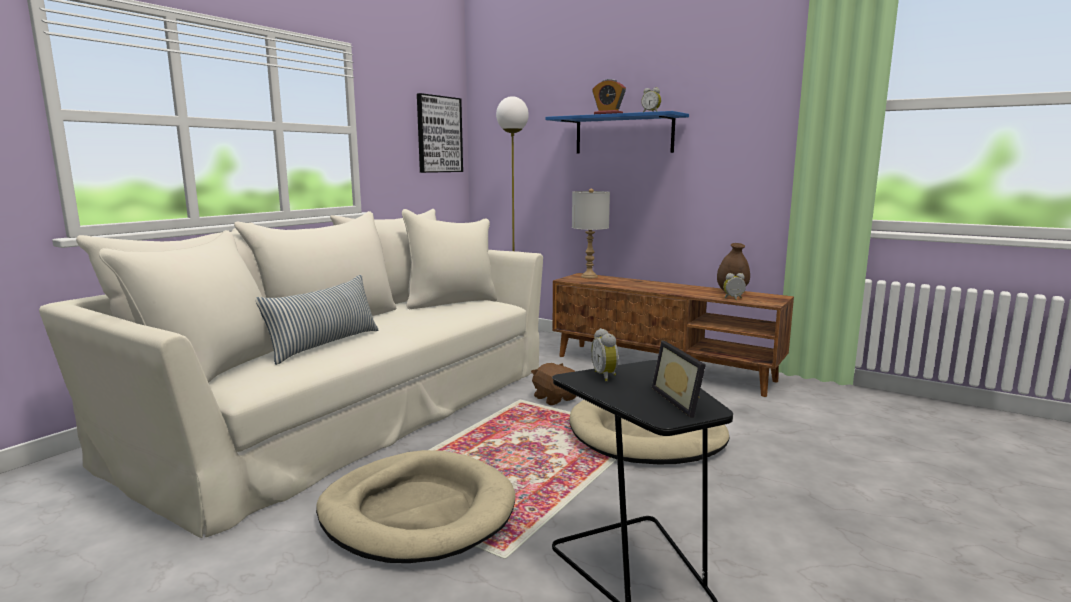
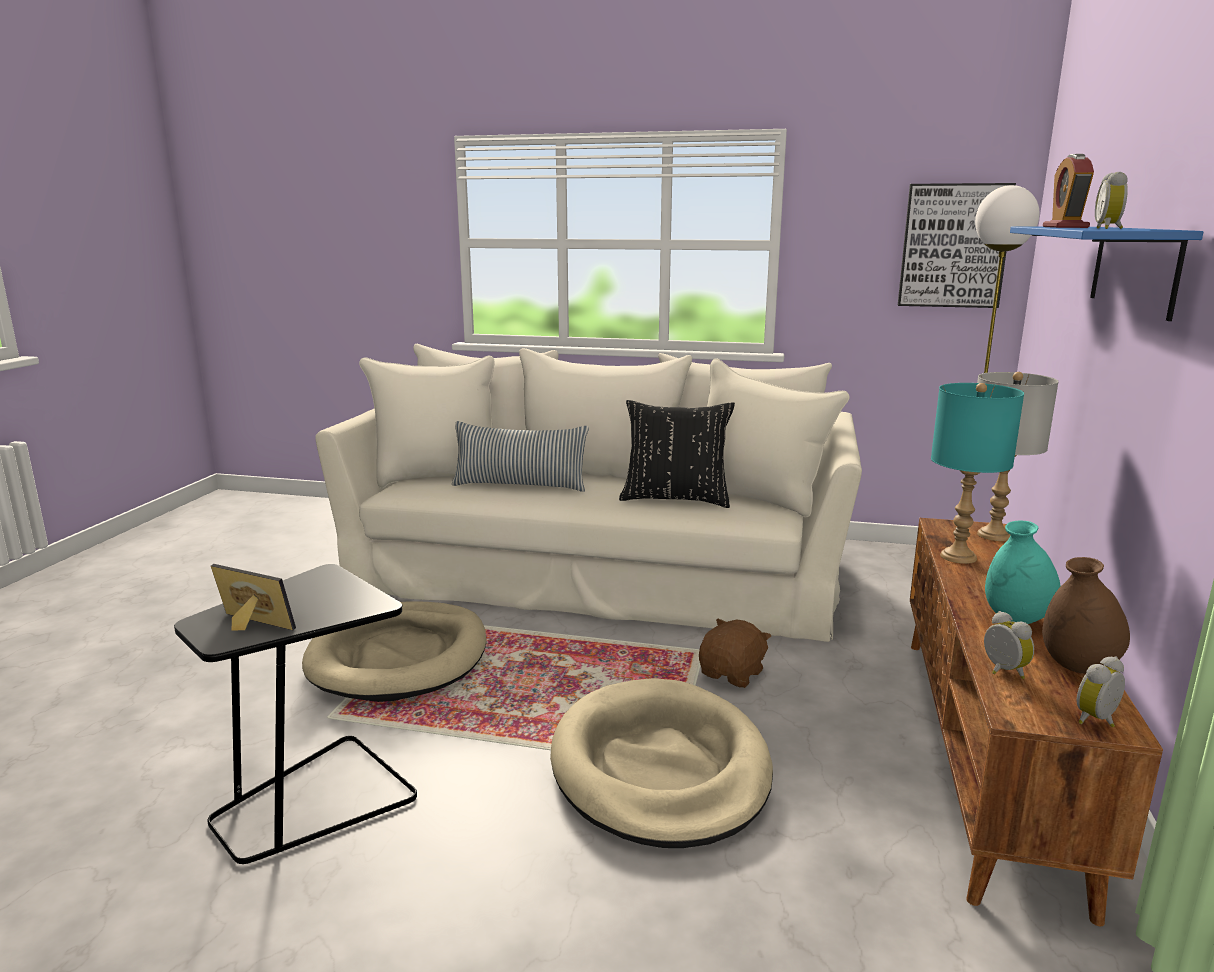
camera: 70 degrees right, 5 degrees up
alarm clock [591,328,619,381] -> alarm clock moved to [1076,656,1125,727]
picture frame [652,341,706,418] -> picture frame turned 60 degrees clockwise [211,564,296,631]
none -> black pillow [619,400,735,508]
none -> turquoise table lamp [931,383,1024,564]
none -> turquoise vase [985,520,1061,624]

